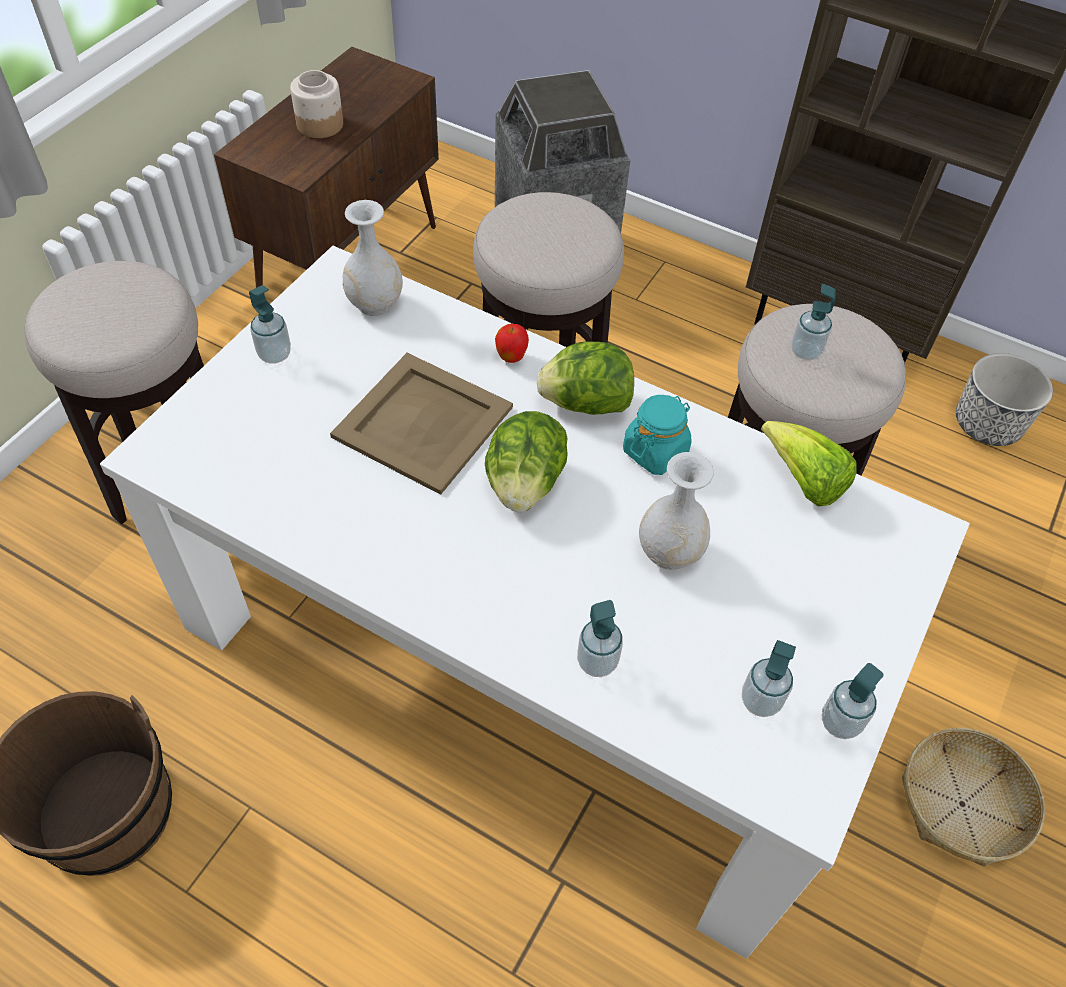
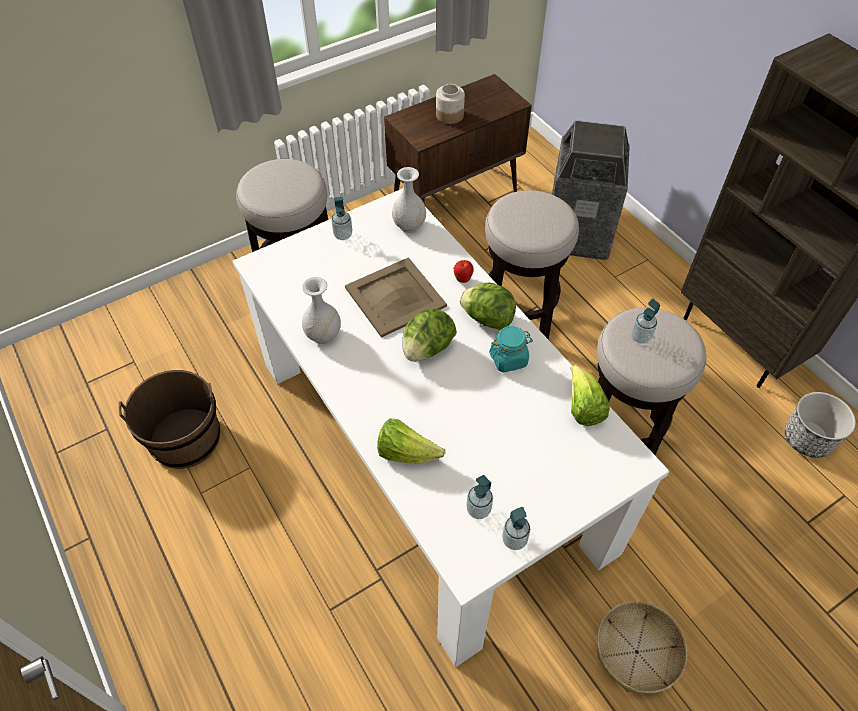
camera: 30 degrees right, 0 degrees up
soap dispenser [577,600,623,677] -> lettuce [377,419,446,464]
white vase [639,452,714,570] -> white vase moved to [302,277,341,344]

